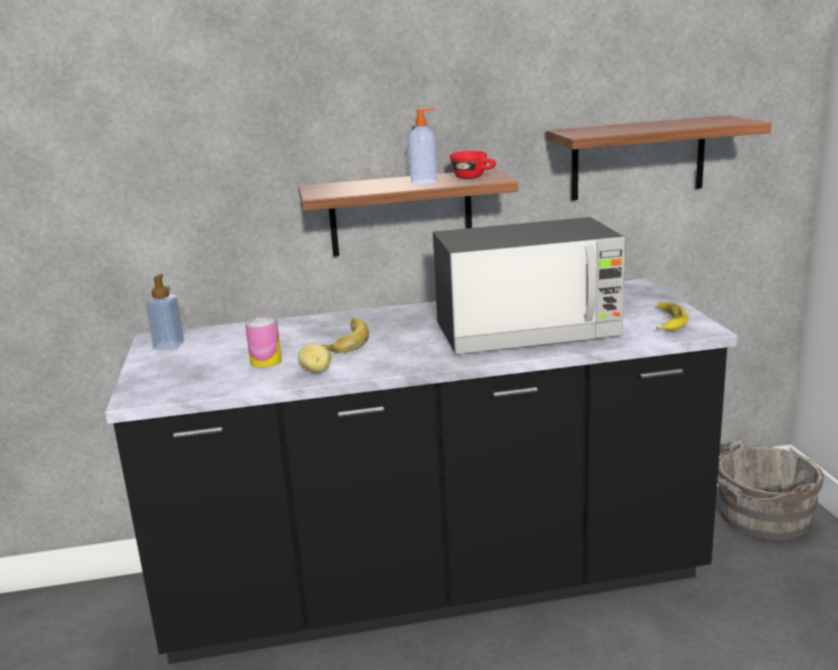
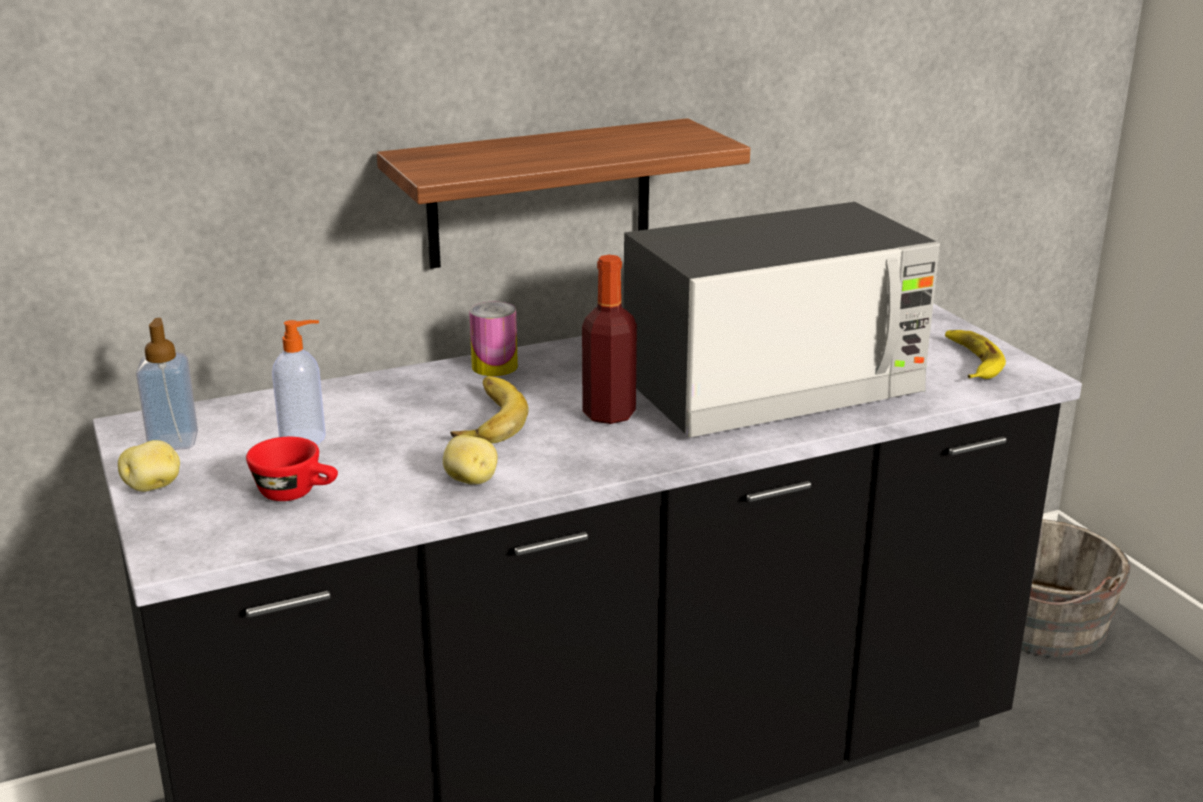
camera: 15 degrees left, 5 degrees up
can [245,317,282,368] -> can moved to [469,302,518,376]
soap dispenser [409,108,437,184] -> soap dispenser moved to [272,320,326,444]
red cup [450,151,496,179] -> red cup moved to [246,437,338,501]
shelf [546,115,772,200] -> none
none -> potato [118,440,180,492]
none -> bottle [582,255,637,424]

